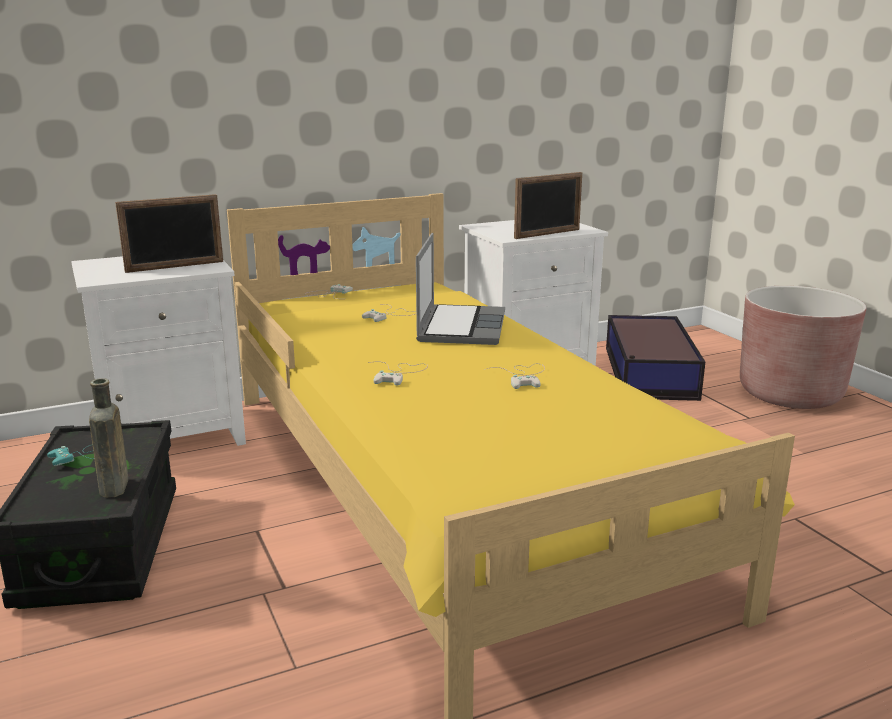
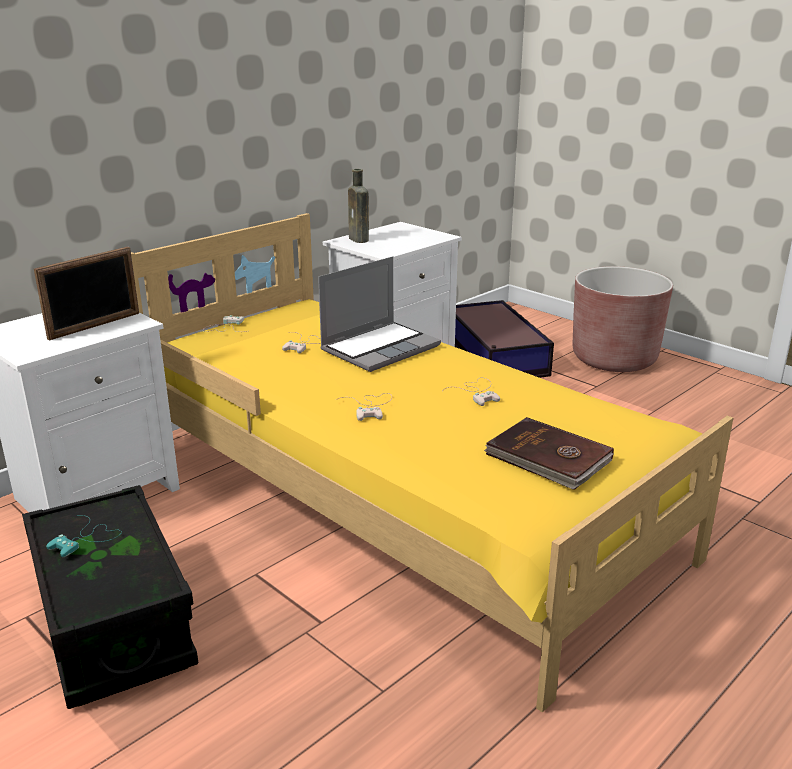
camera: 20 degrees left, 5 degrees up
brown bottle [89,378,128,498] -> brown bottle moved to [348,169,369,243]
laptop [416,233,505,345] -> laptop turned 60 degrees clockwise [318,256,441,372]
picture frame [514,172,582,239] -> none
none -> brown book [484,417,614,490]

